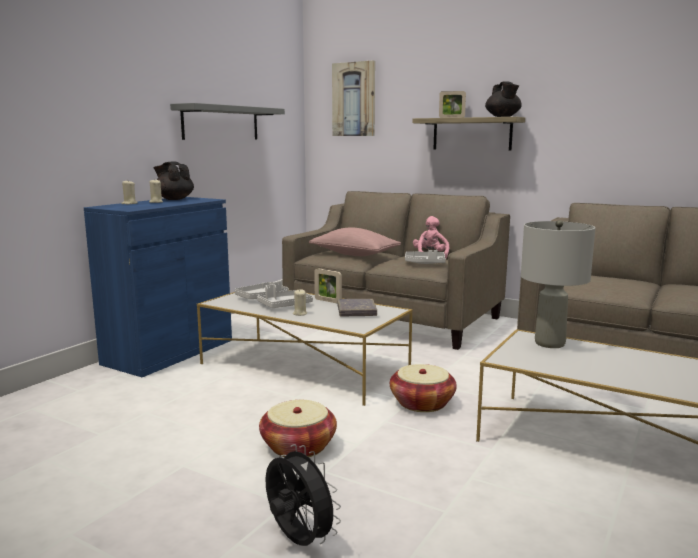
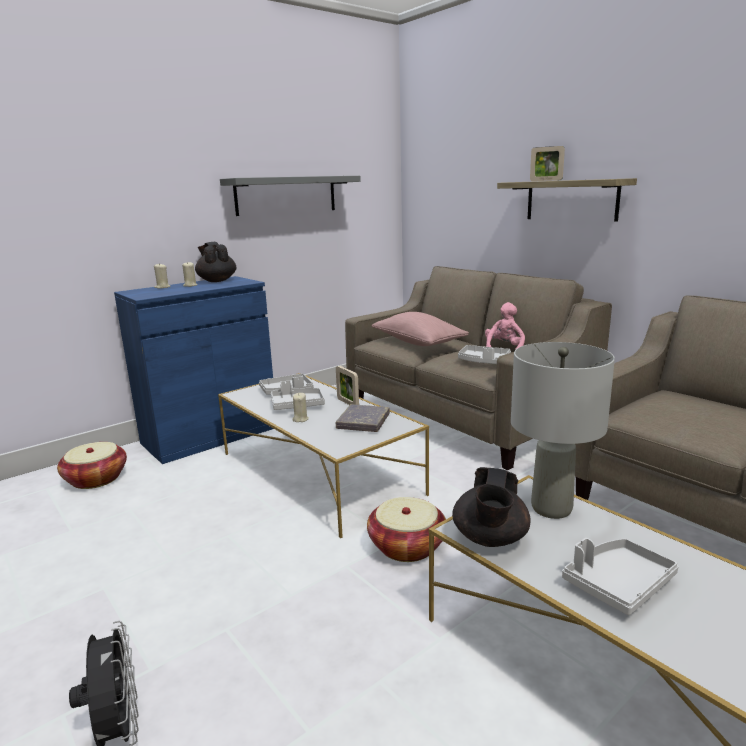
camera: 20 degrees right, 5 degrees up
basket [259,400,337,457] -> basket moved to [57,442,127,489]
picture [332,61,375,136] -> none
black teapot [485,81,522,117] -> black teapot moved to [452,467,531,547]
none -> grey tray [562,538,679,615]

